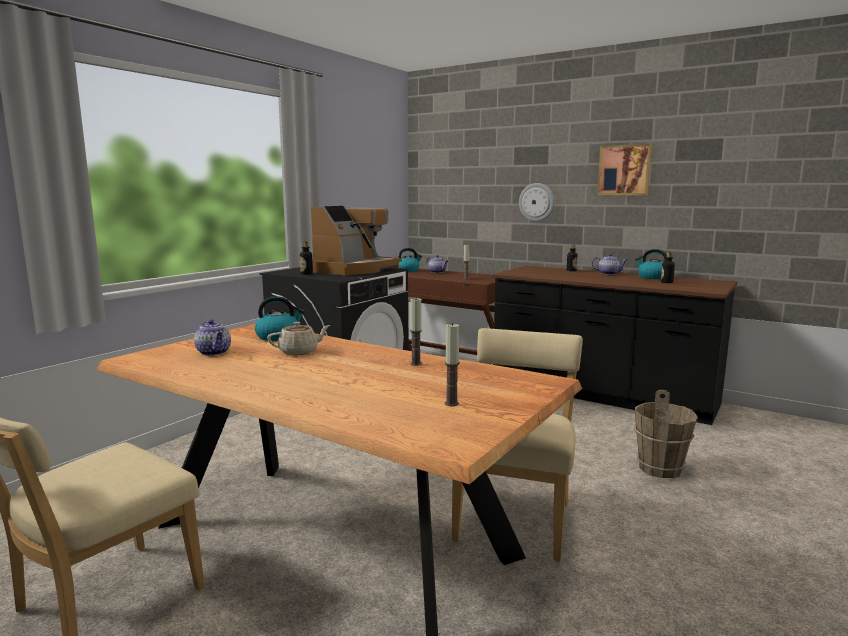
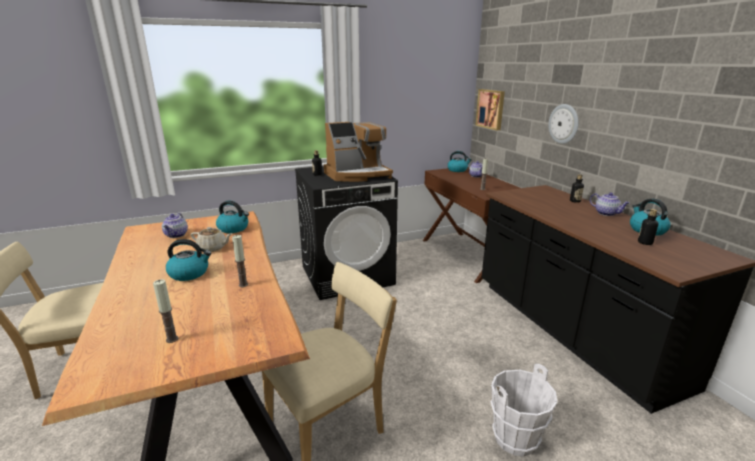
camera: 35 degrees right, 10 degrees up
picture [597,144,652,195] -> picture moved to [476,89,505,130]
brown bucket [634,390,698,478] -> white bucket [490,364,557,457]
none -> kettle [166,239,212,281]

